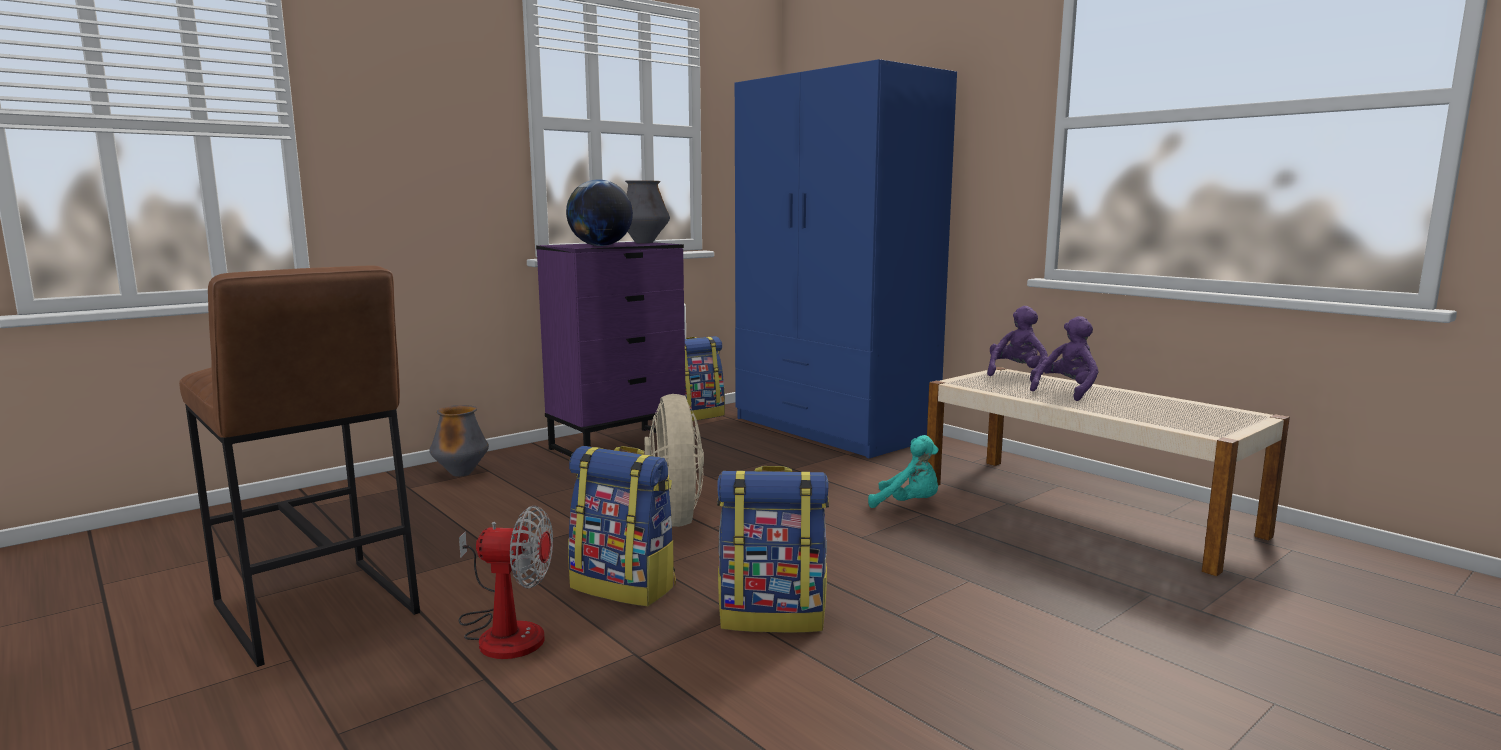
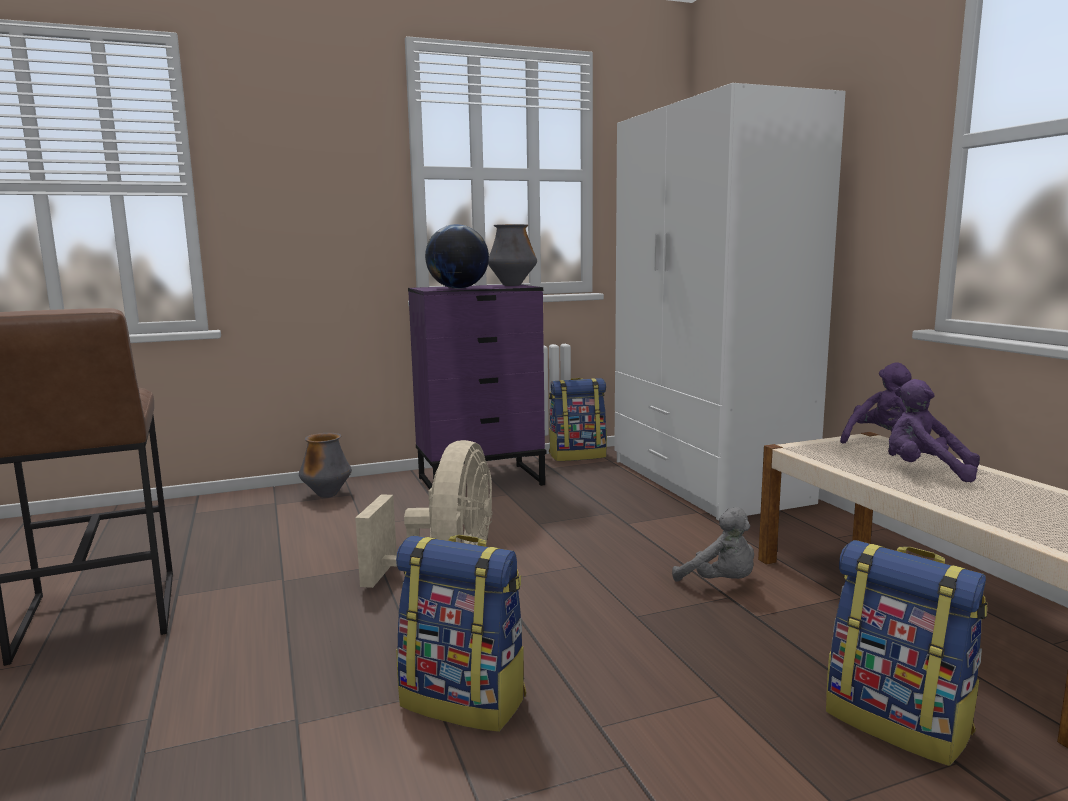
camera: 20 degrees right, 0 degrees up
fan [458,506,553,659] -> none
backpack [568,446,676,606] -> backpack moved to [826,540,987,766]
blue wardrobe [735,59,957,458] -> white wardrobe [614,83,846,521]
turquoise plush toy [868,435,939,508] -> grey plush toy [672,507,754,582]
purple plush toy [1030,316,1099,401] -> purple plush toy turned 120 degrees counterclockwise [889,379,980,482]

